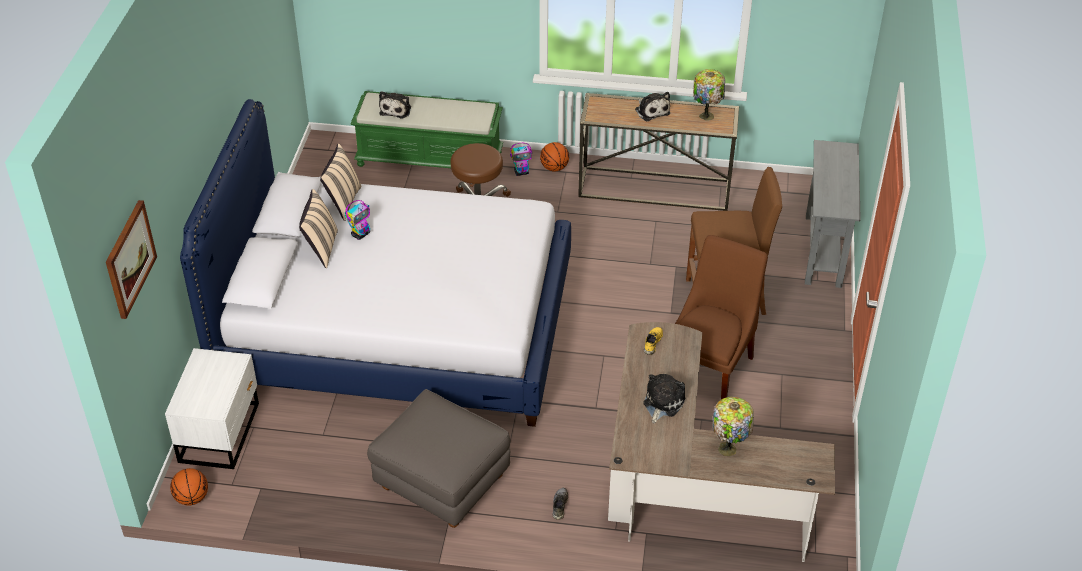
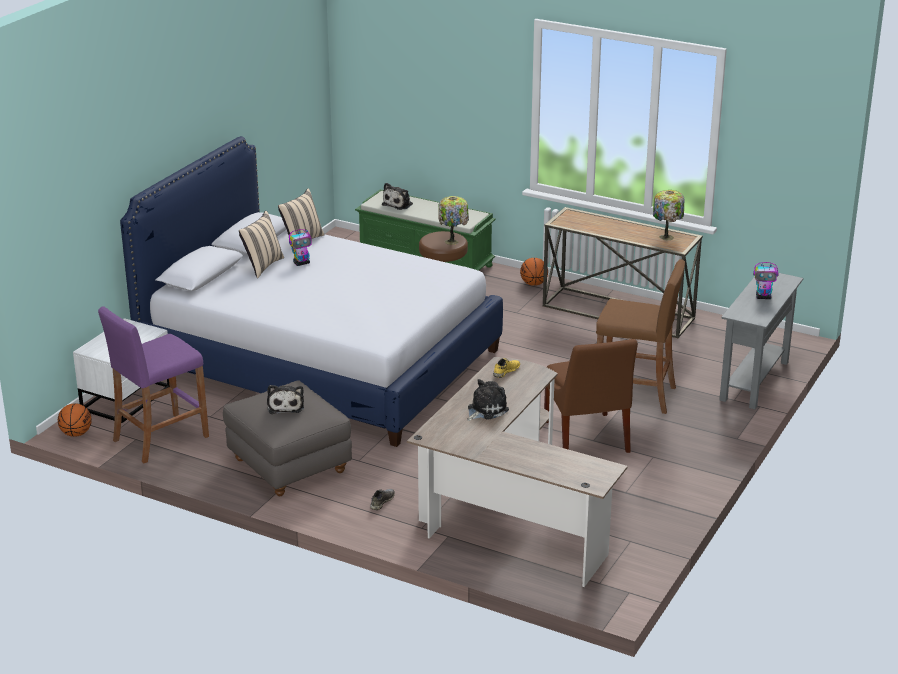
camera: 20 degrees right, 15 degrees down
picture [106,200,157,319] -> none
toy robot [510,143,532,176] -> toy robot moved to [753,262,779,299]
plush toy [635,92,670,121] -> plush toy moved to [267,385,304,414]
brown chair [675,235,768,399] -> brown chair turned 120 degrees clockwise [544,339,638,453]
table lamp [713,397,754,456] -> table lamp moved to [438,196,469,245]
none -> purple stool [98,306,209,463]

